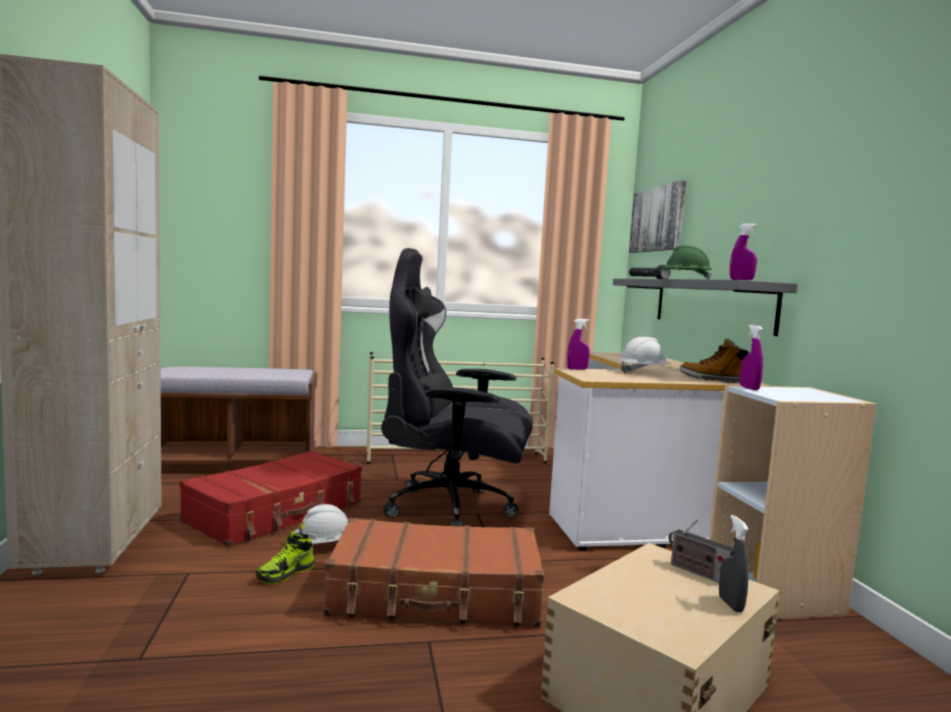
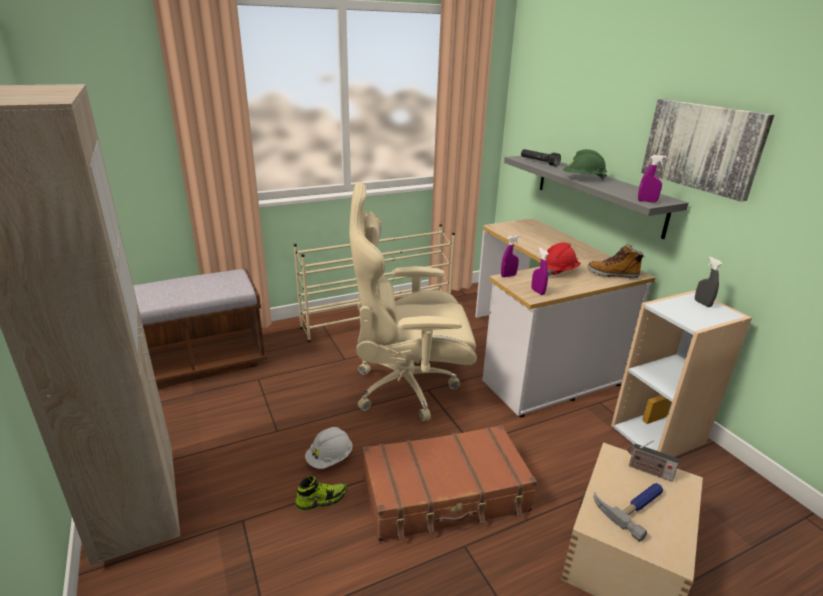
camera: 15 degrees left, 20 degrees up
red suitcase [180,451,362,547] -> none
shoe [256,531,315,584] -> shoe turned 135 degrees counterclockwise [295,476,347,511]
black office chair [381,248,533,527] -> beige office chair [349,182,477,421]
white hard hat [619,337,671,373] -> red hard hat [546,243,581,276]
picture [629,180,686,253] -> picture moved to [641,99,774,202]
grey spray bottle [719,515,749,612] -> grey spray bottle moved to [695,257,722,307]
purple spray bottle [740,325,763,390] -> purple spray bottle moved to [531,248,549,295]
none -> hammer [593,483,663,542]

